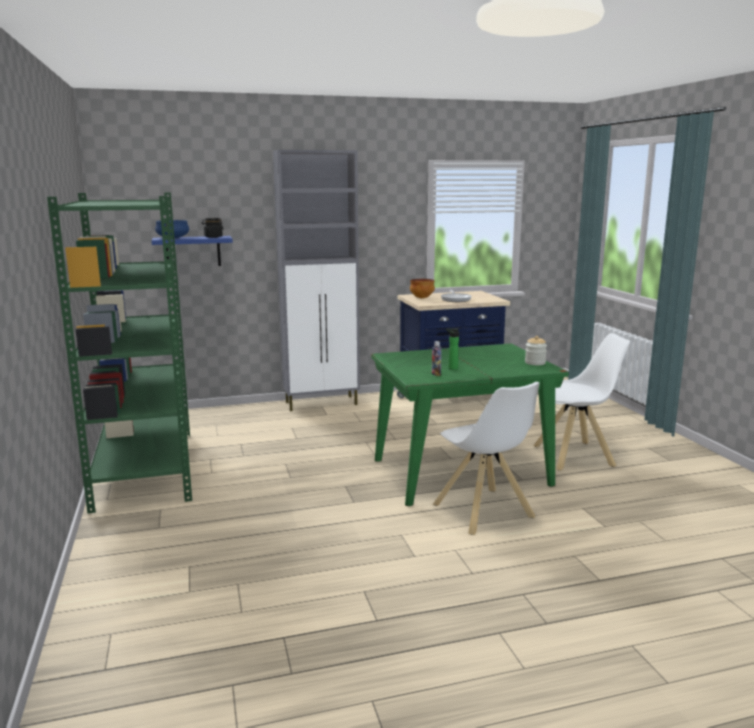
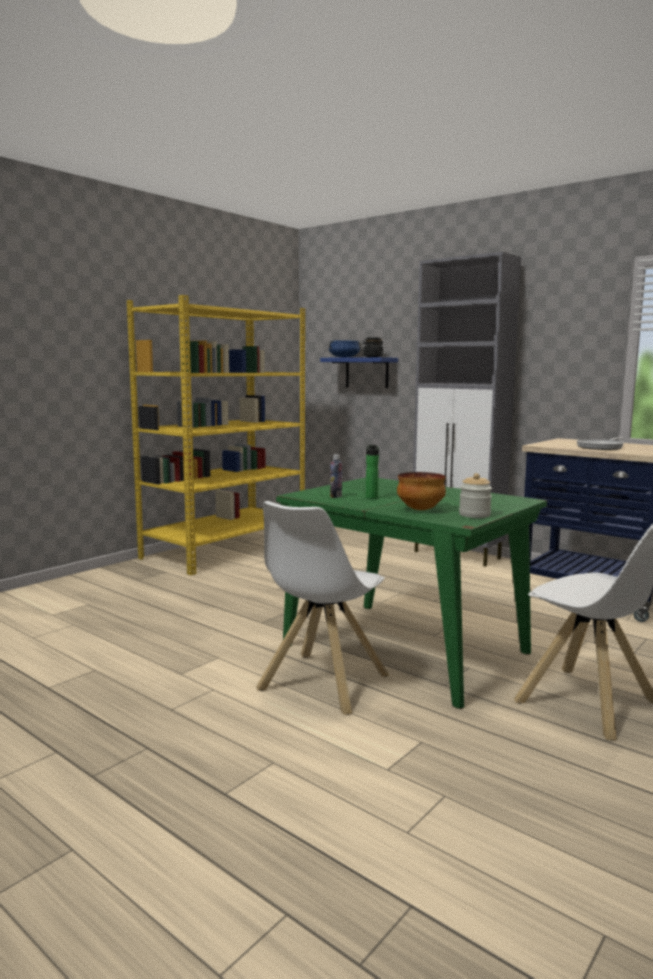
camera: 55 degrees right, 5 degrees down
green bookcase [47,192,192,514] -> yellow bookcase [127,295,305,575]
bowl [410,279,435,298] -> bowl moved to [397,472,446,510]

